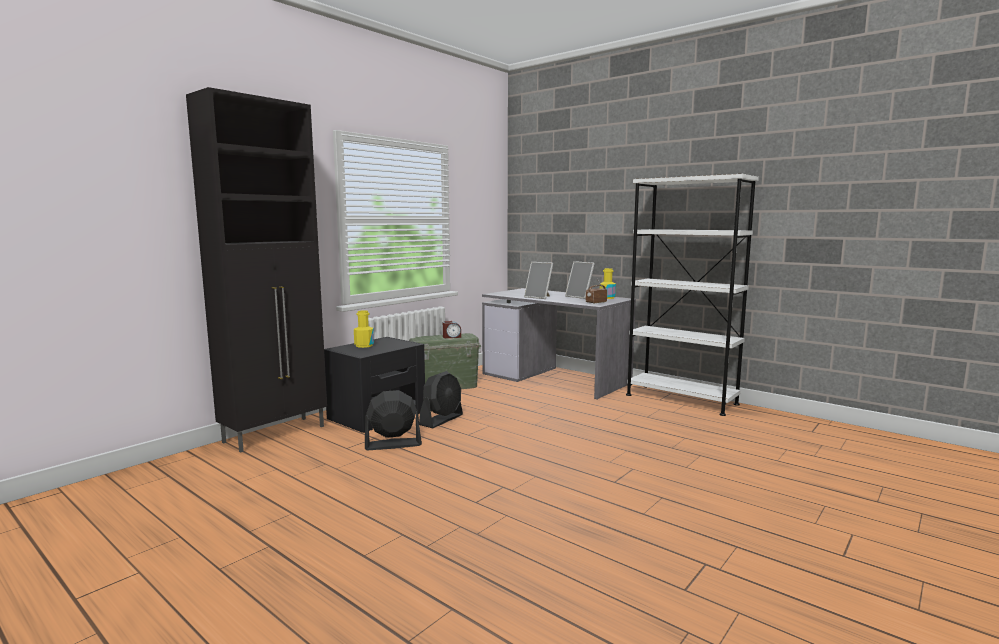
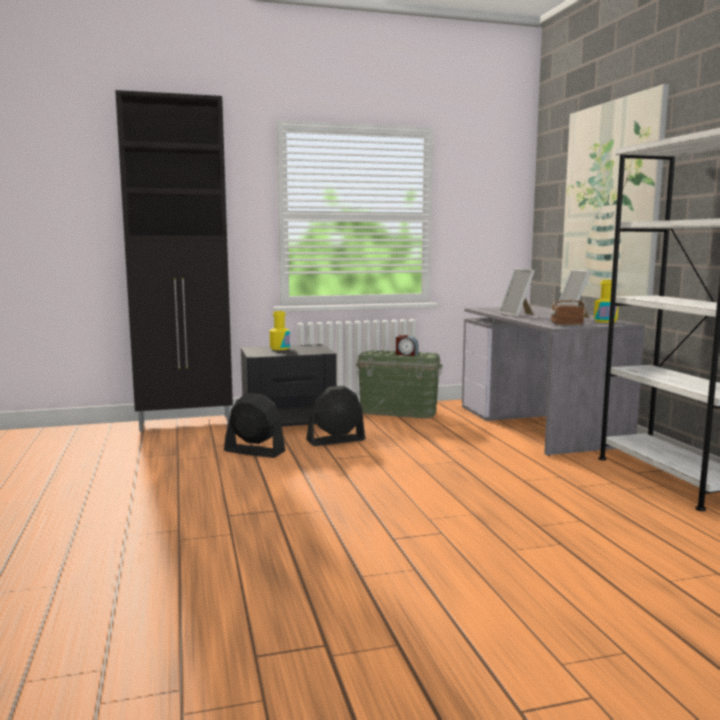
camera: 35 degrees right, 0 degrees up
none -> picture [560,84,669,299]

